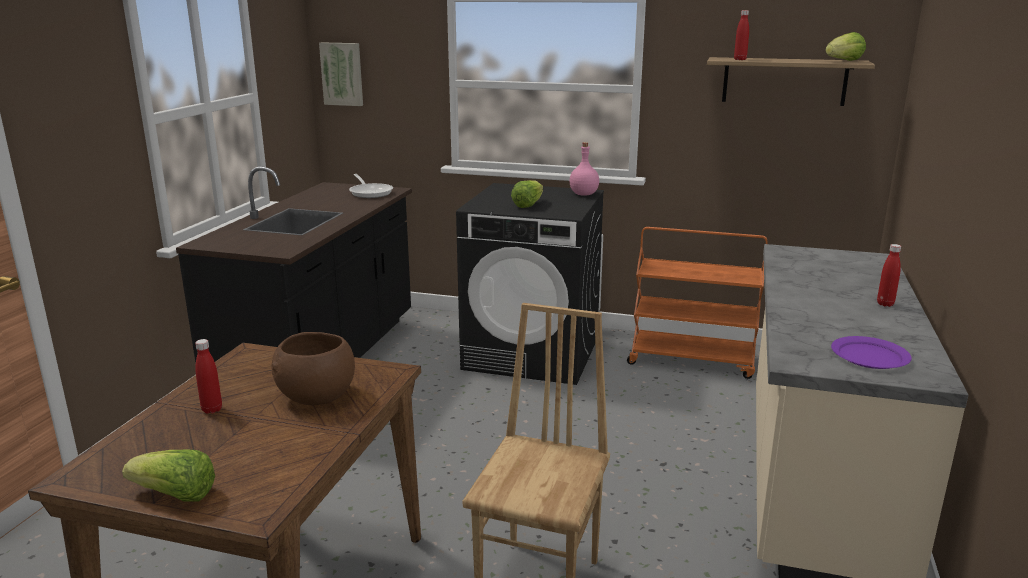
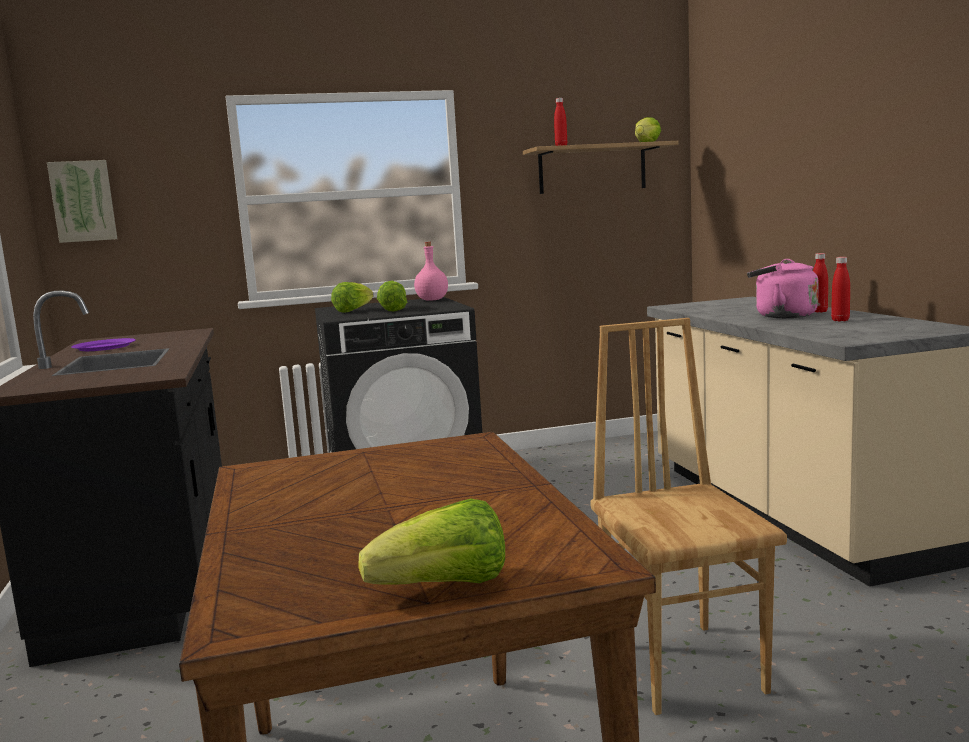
camera: 30 degrees left, 10 degrees down
red bottle [195,339,222,414] -> red bottle moved to [831,257,850,321]
brown bowl [271,332,355,405] -> none
frying pan [349,174,393,198] -> none
orange cart [627,227,768,379] -> none
purple plate [831,336,912,369] -> purple plate moved to [71,338,135,351]
none -> lettuce [331,282,373,312]
none -> pink kettle [747,259,819,318]

